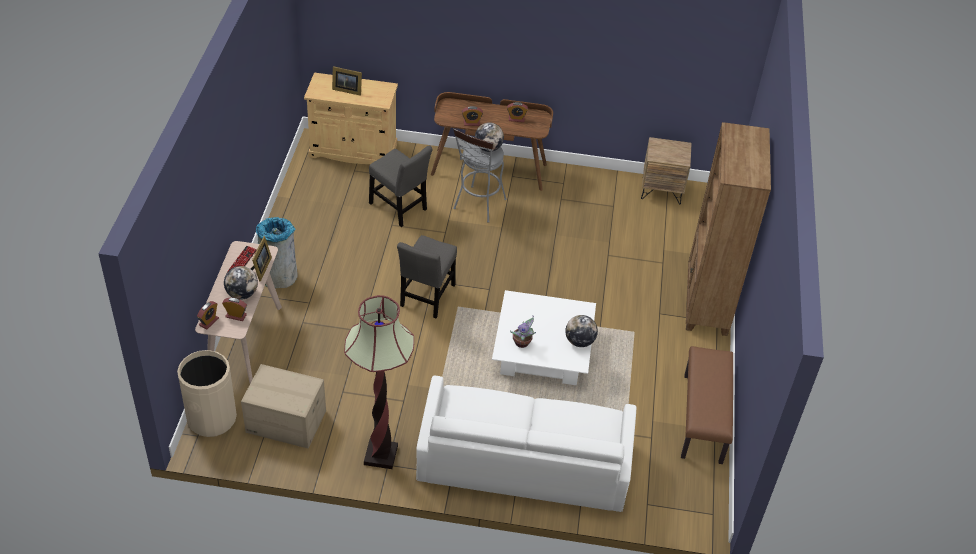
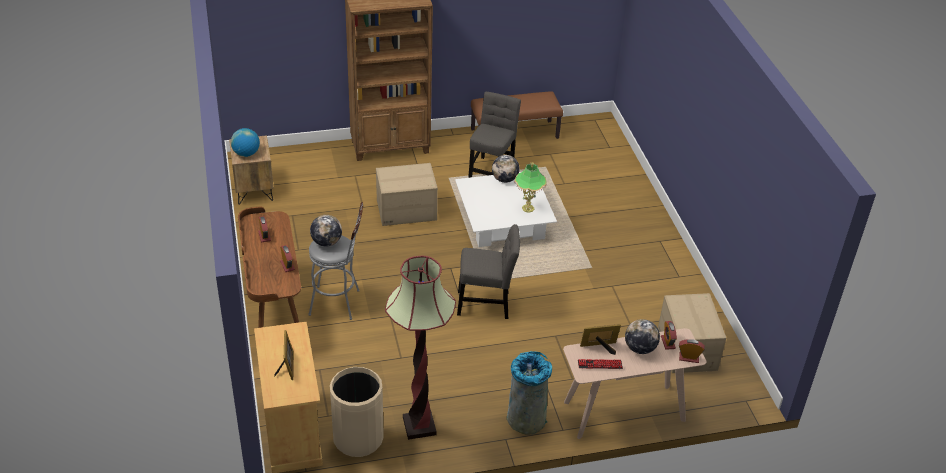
camera: 110 degrees left, 5 degrees down
beige trash can [177,350,237,437] -> beige trash can moved to [330,367,384,457]
floor lamp [344,295,414,469] -> floor lamp moved to [385,255,456,440]
grey chair [369,146,433,227] -> grey chair moved to [468,92,521,178]
white sofa [416,376,636,512] -> none
potted plant [510,315,536,348] -> table lamp [515,162,547,213]
none -> globe [231,128,260,157]
none -> cardboard box [376,163,438,226]

